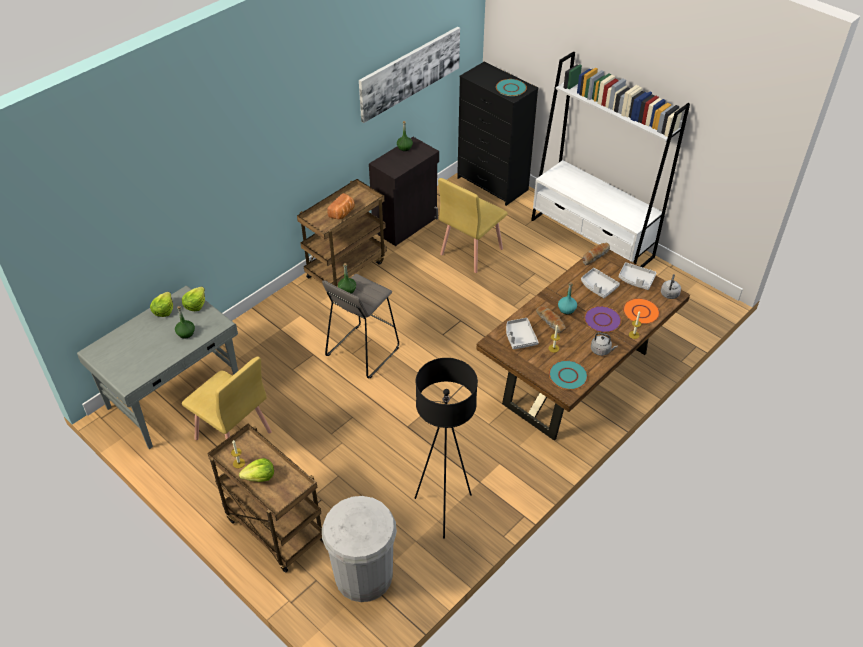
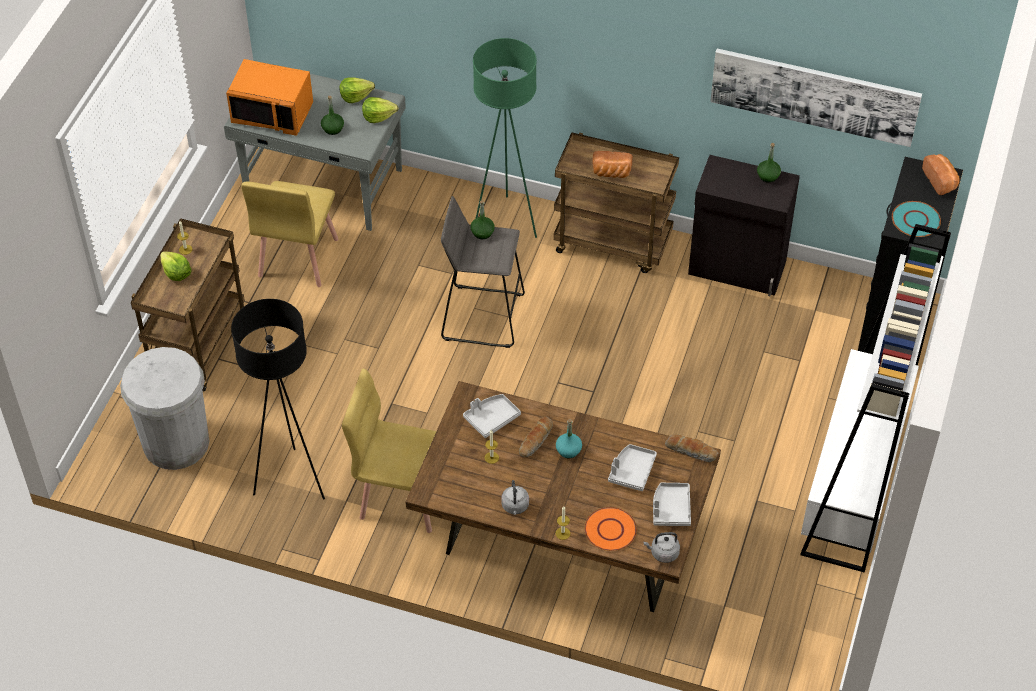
camera: 65 degrees right, 5 degrees up
yellow chair [438,178,508,273] -> yellow chair moved to [342,369,436,533]
turquoise plate [549,360,588,390] -> none
purple plate [584,306,621,333] -> none
none -> orange microwave [226,59,313,136]
none -> green floor lamp [473,38,537,238]
none -> bread [922,154,960,195]

